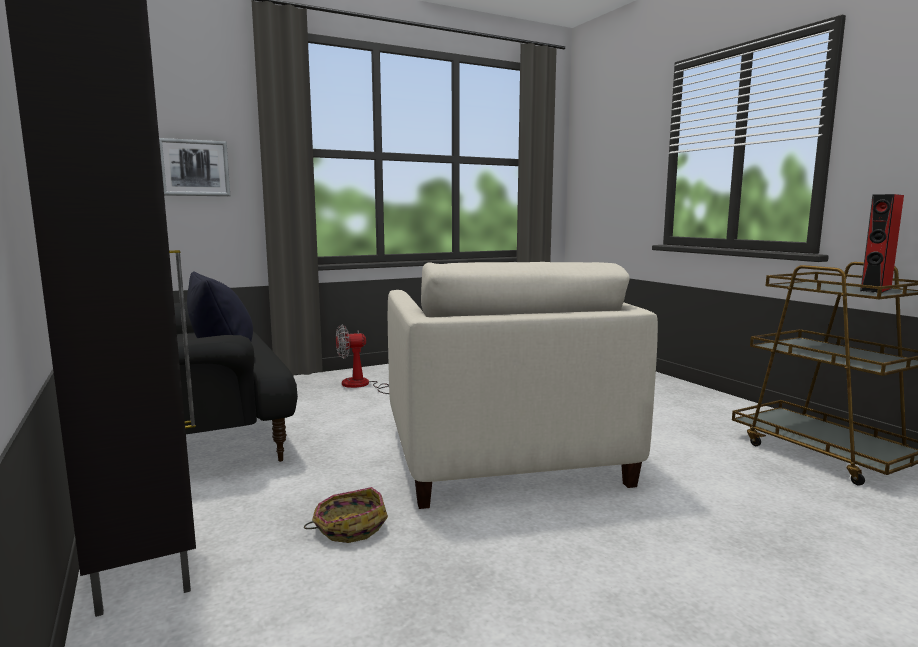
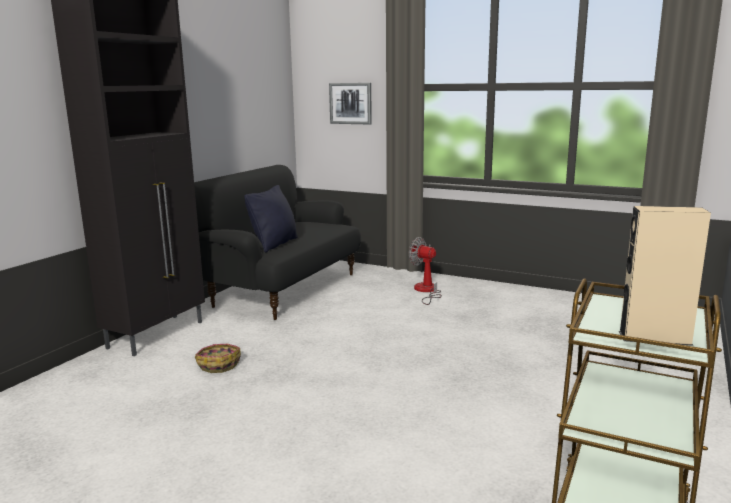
camera: 55 degrees right, 5 degrees up
beige armchair [388,262,658,509] -> none
red speaker [860,194,904,293] -> beige speaker [619,206,711,346]

